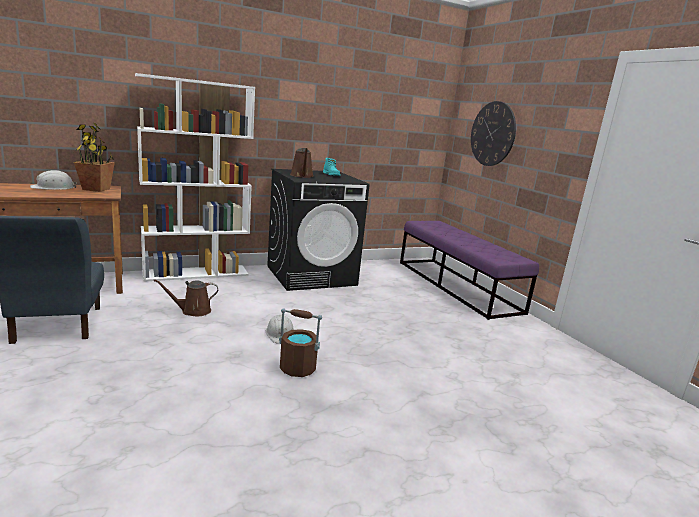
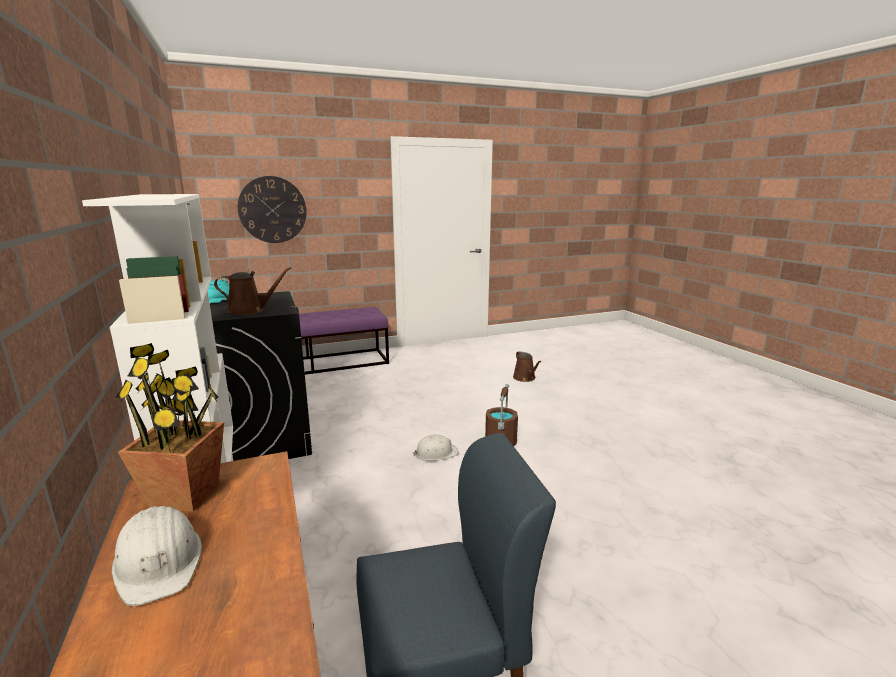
camera: 85 degrees left, 0 degrees up
brown watering can [153,279,218,317] -> brown watering can moved to [513,351,541,382]

